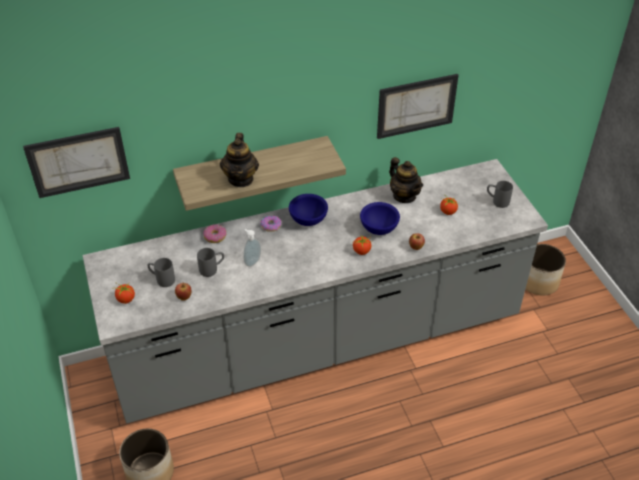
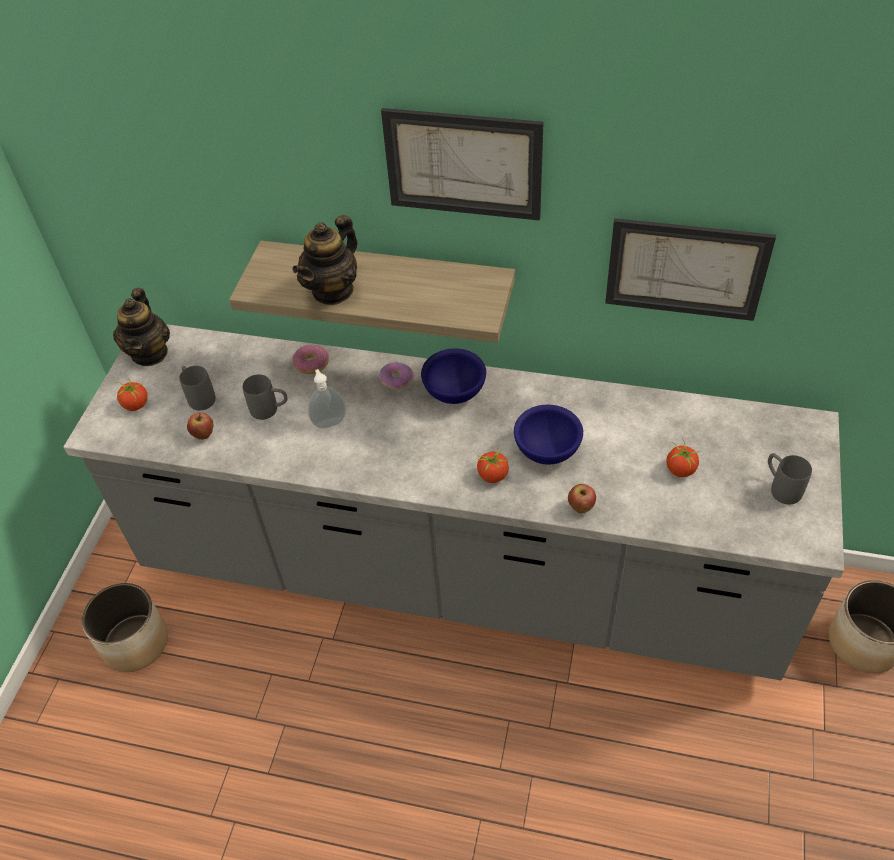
camera: 35 degrees right, 5 degrees up
picture [23,127,130,198] -> picture moved to [381,108,544,221]
teapot [389,157,423,203] -> teapot moved to [113,288,170,366]

